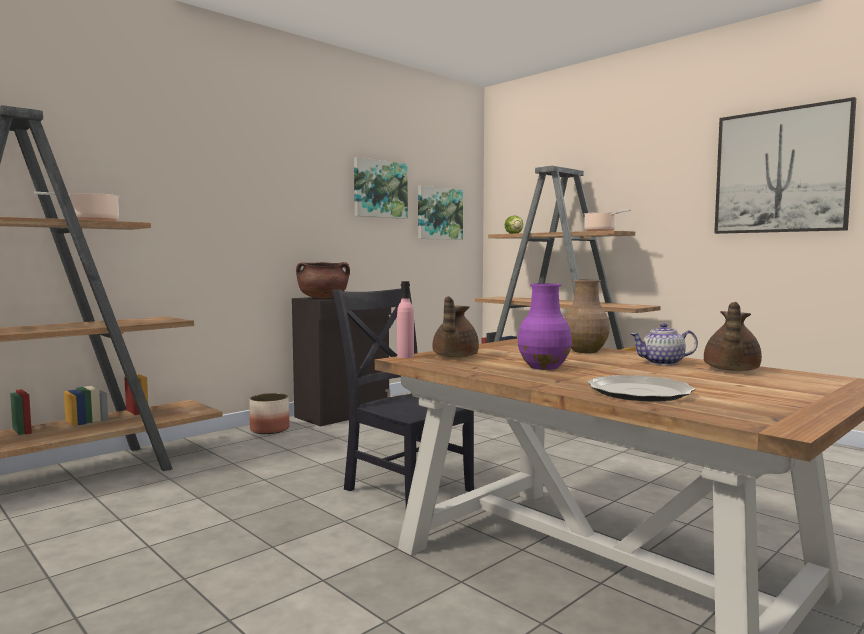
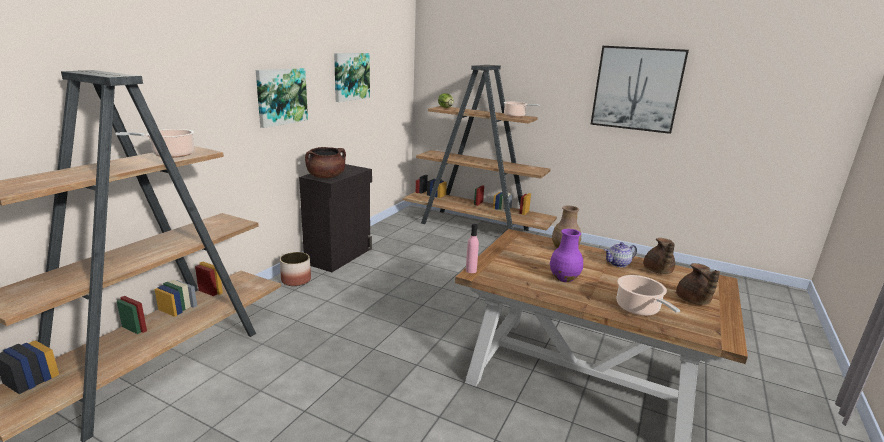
camera: 20 degrees left, 15 degrees up
black chair [332,286,474,507] -> none
picture [418,186,463,240] -> picture moved to [256,68,308,128]
brown teapot [432,296,479,358] -> brown teapot moved to [676,263,720,305]
plate [587,375,695,402] -> cooking pot [616,275,680,316]

